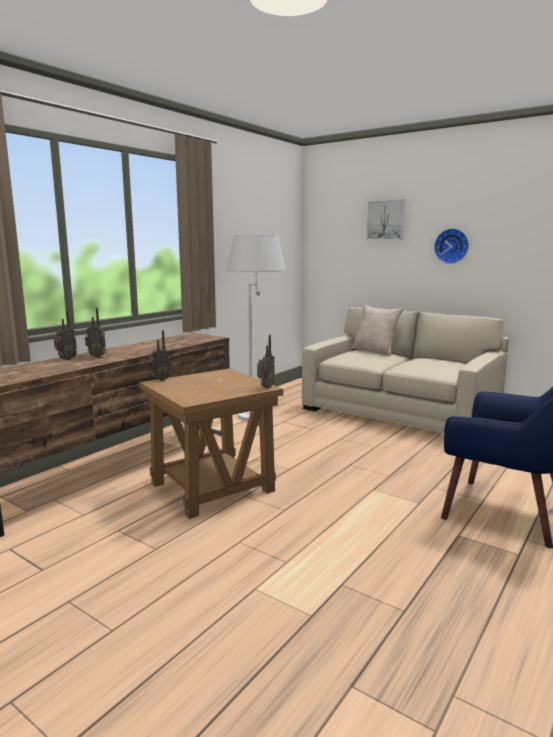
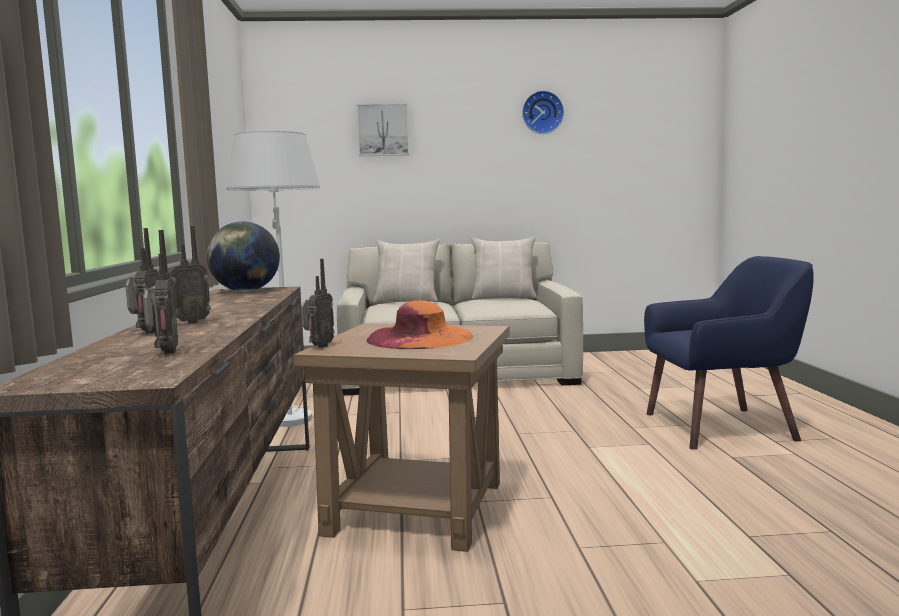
camera: 40 degrees left, 5 degrees down
radio [257,335,275,388] -> radio moved to [142,230,178,354]
wall clock [434,228,469,264] -> wall clock moved to [522,90,564,134]
none -> globe [207,221,280,291]
none -> orange hat [366,300,473,349]
none -> beige pillow [472,237,537,300]

